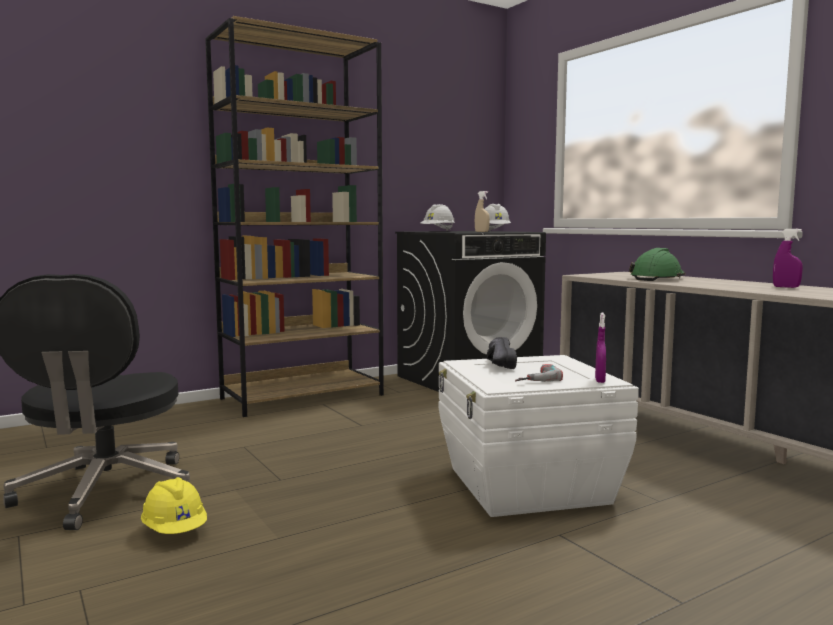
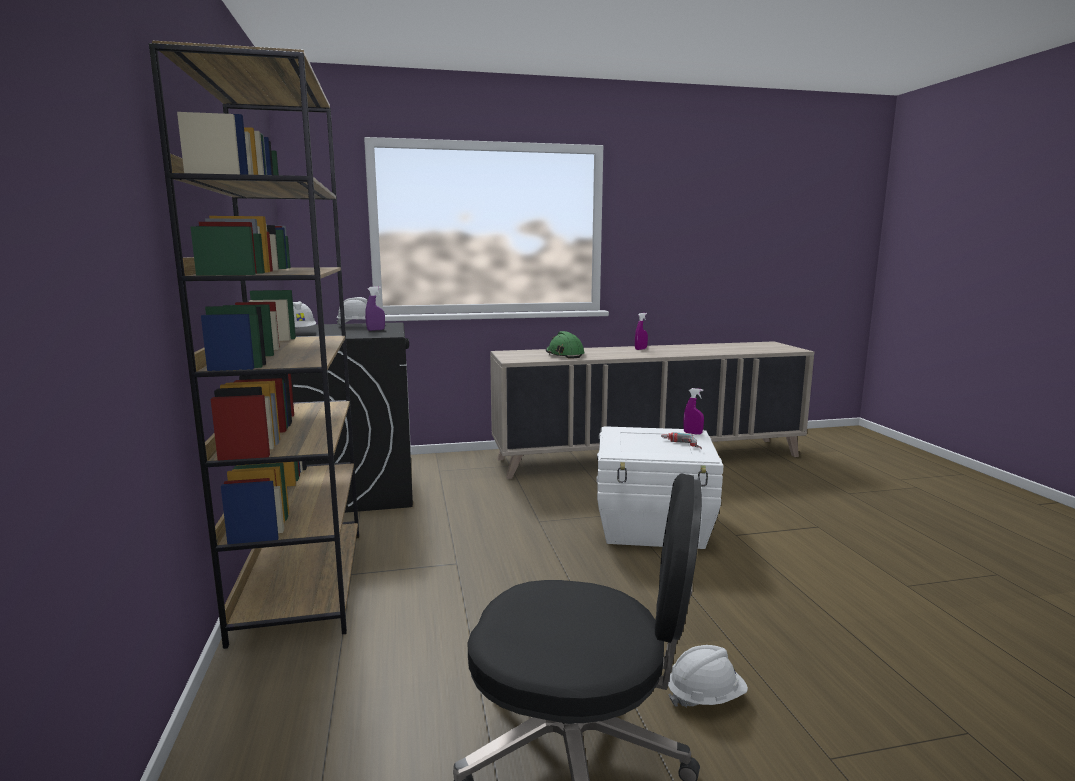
camera: 70 degrees left, 5 degrees up
yellow hard hat [141,477,207,534] -> white hard hat [668,645,748,708]
beige spray bottle [475,191,490,232] -> purple spray bottle [365,286,385,331]
black shoe [487,337,517,369] -> none

